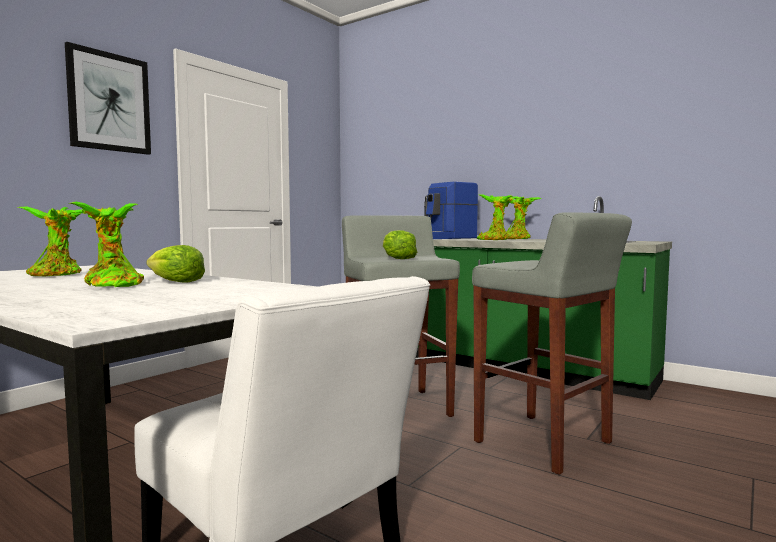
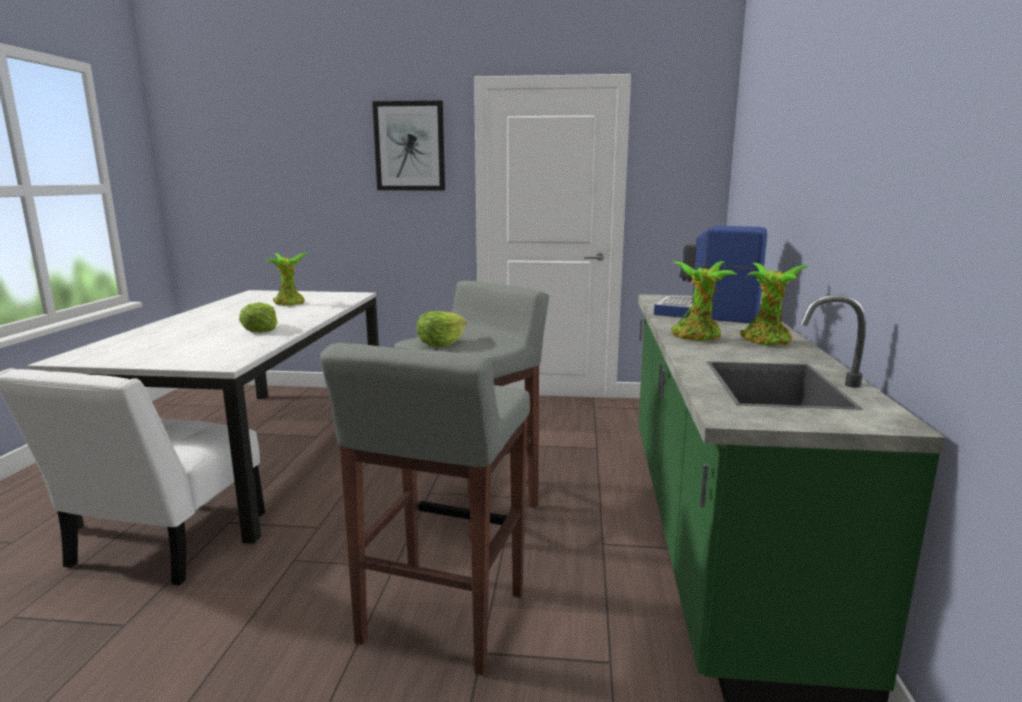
camera: 60 degrees right, 10 degrees up
potted plant [69,202,144,287] -> none

